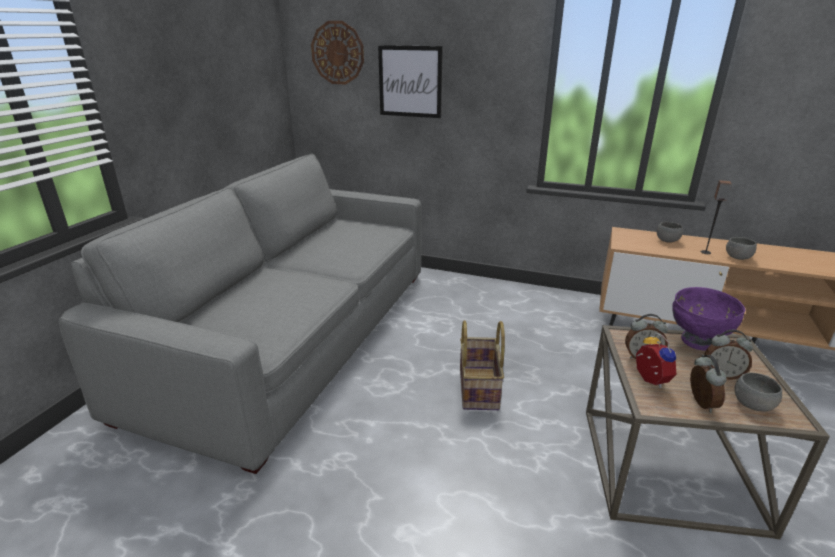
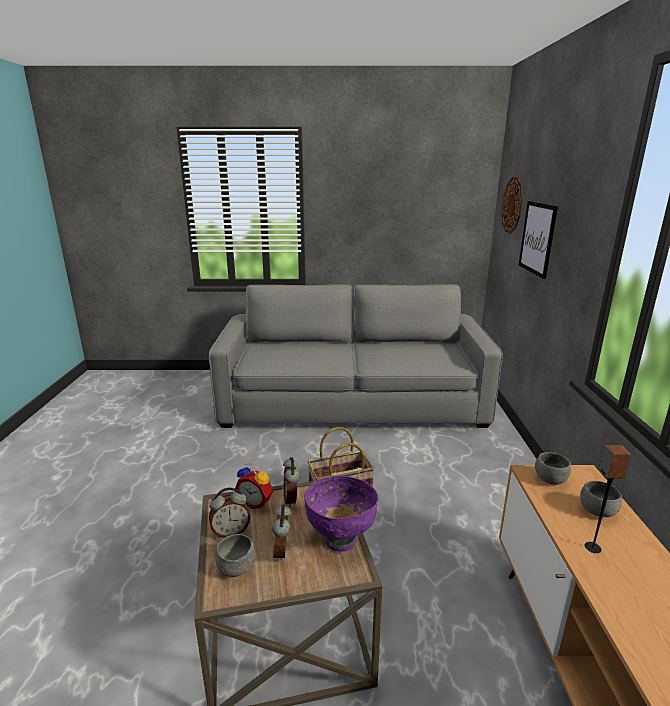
camera: 70 degrees right, 5 degrees down
alarm clock [636,333,676,388] -> alarm clock turned 60 degrees clockwise [235,464,273,509]
grey bowl [726,237,757,260] -> grey bowl moved to [535,452,571,485]

